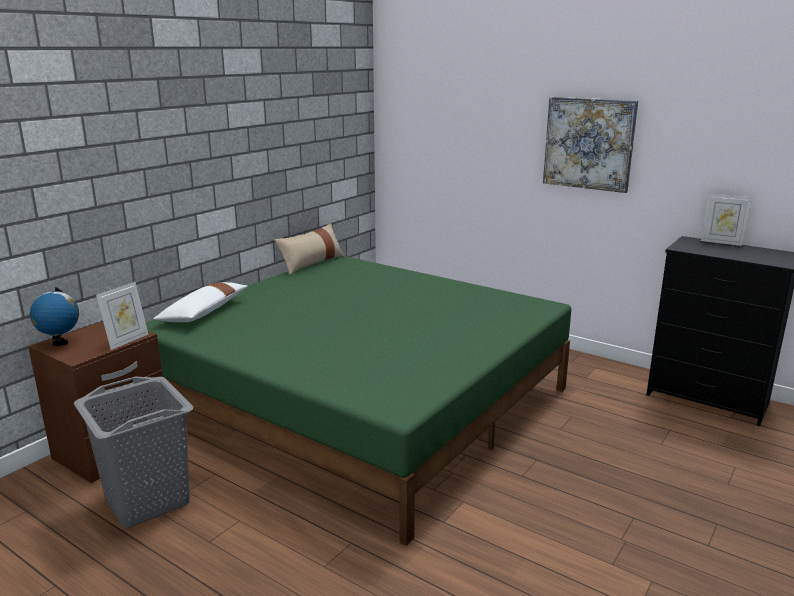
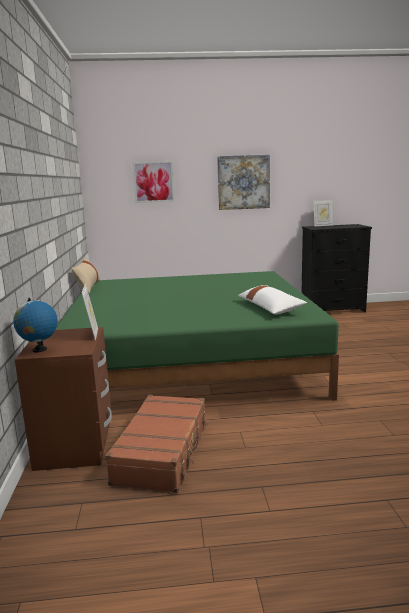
camera: 40 degrees left, 5 degrees down
grey laundry basket [74,376,193,528] -> brown suitcase [105,395,209,493]
white pillow [153,282,248,322] -> white pillow moved to [238,285,307,315]
none -> picture [133,161,175,203]

